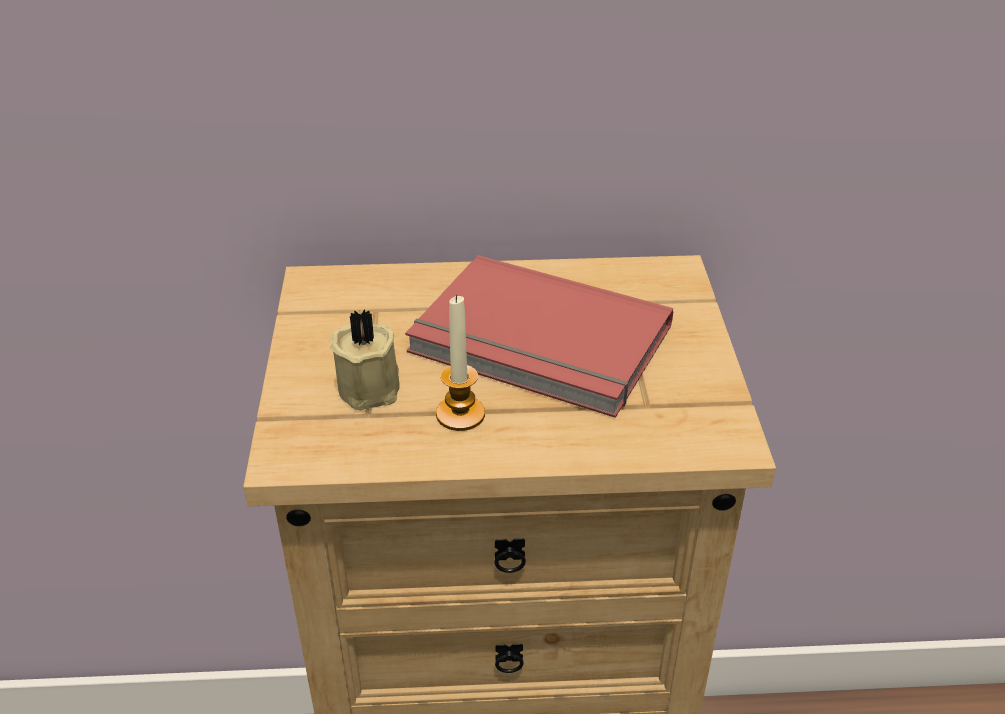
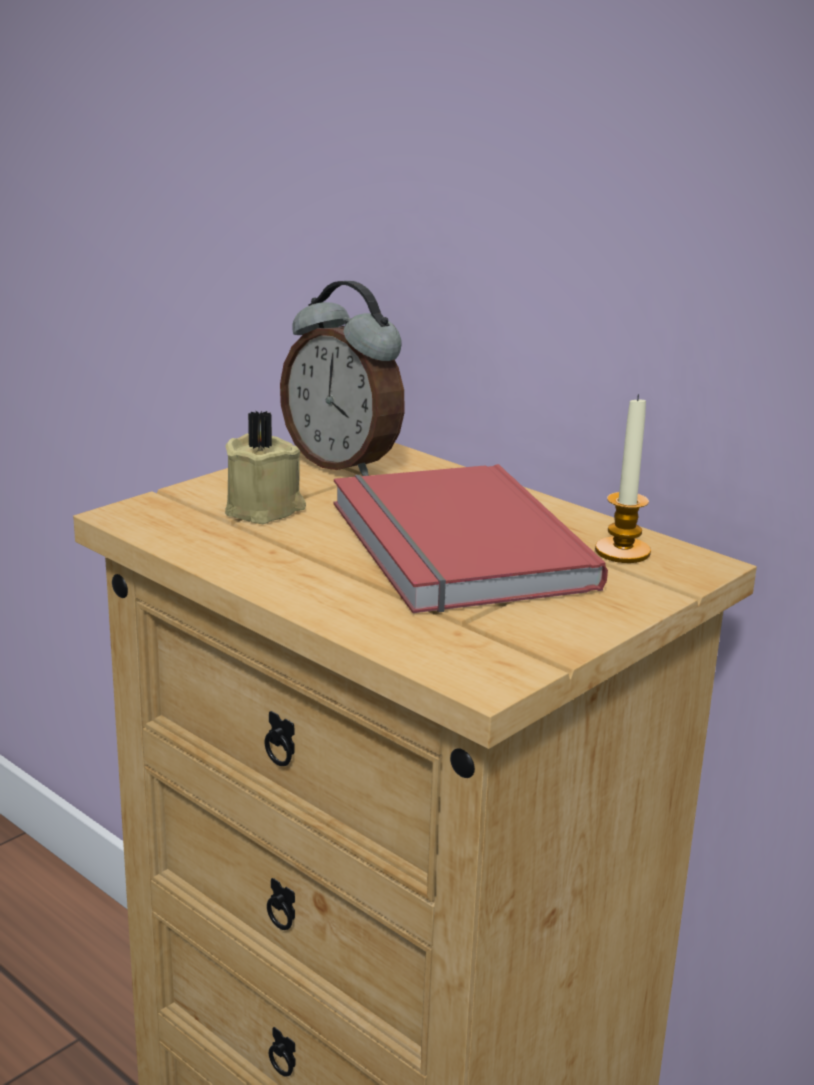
camera: 45 degrees right, 15 degrees down
candle [436,295,485,431] -> candle moved to [595,394,651,563]
none -> alarm clock [280,281,405,476]

